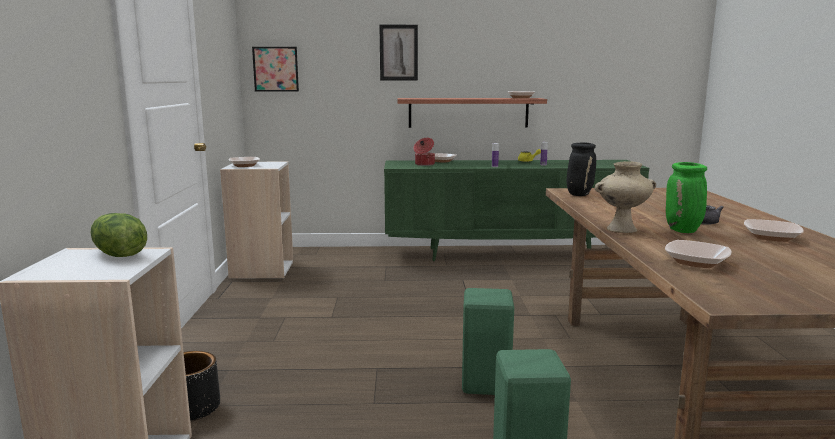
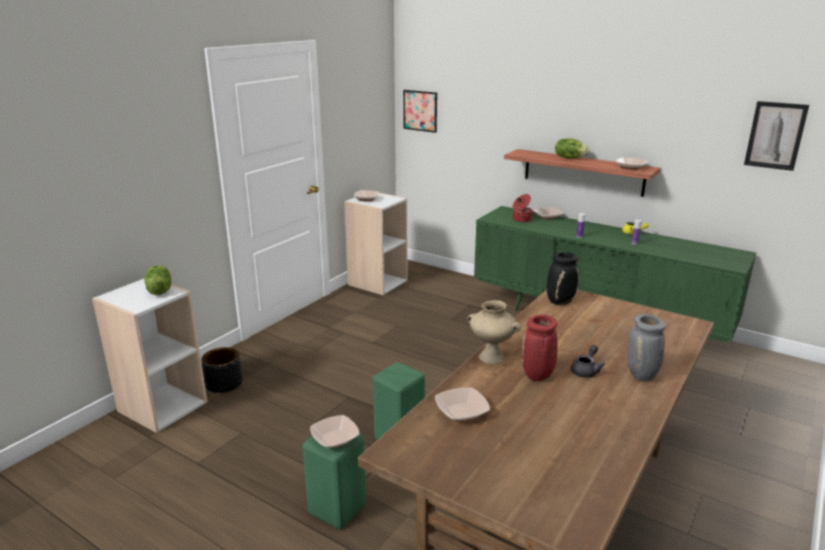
camera: 35 degrees right, 10 degrees up
picture [379,25,418,81] -> picture moved to [744,101,809,171]
green vase [666,162,707,233] -> red vase [522,315,558,381]
bowl [744,219,804,242] -> bowl moved to [310,415,359,448]
none -> lettuce [555,138,589,159]
none -> grey vase [627,314,666,381]

